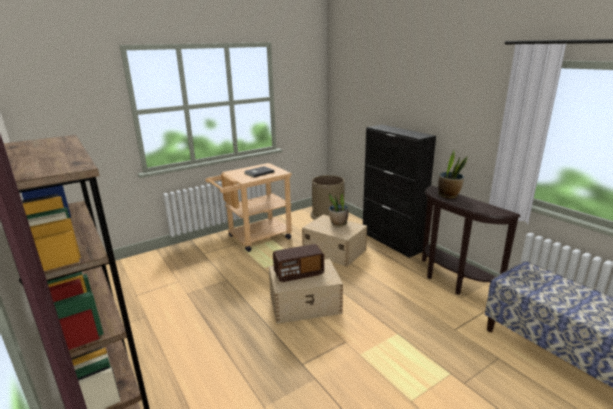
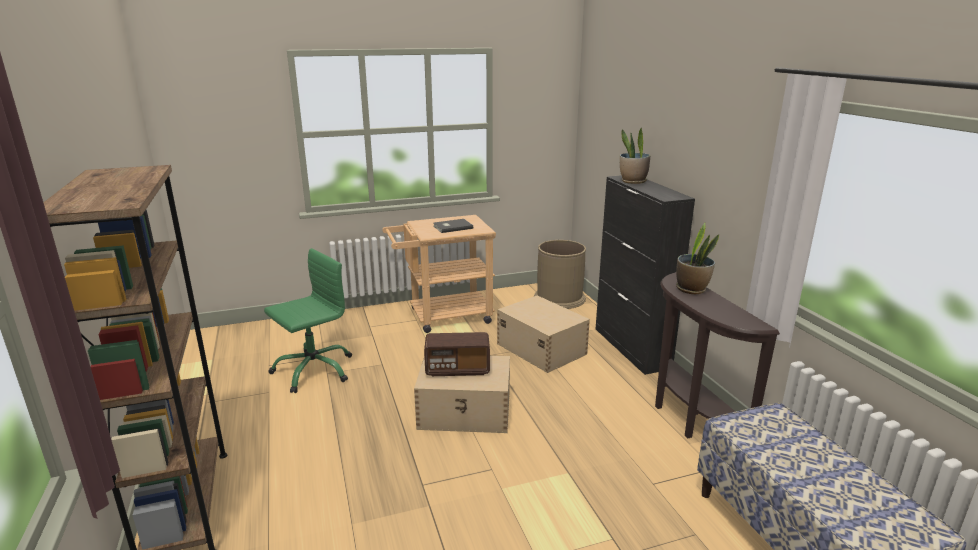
camera: 15 degrees right, 0 degrees up
potted plant [329,193,348,227] -> potted plant moved to [620,127,650,184]
none -> green office chair [264,248,352,393]

